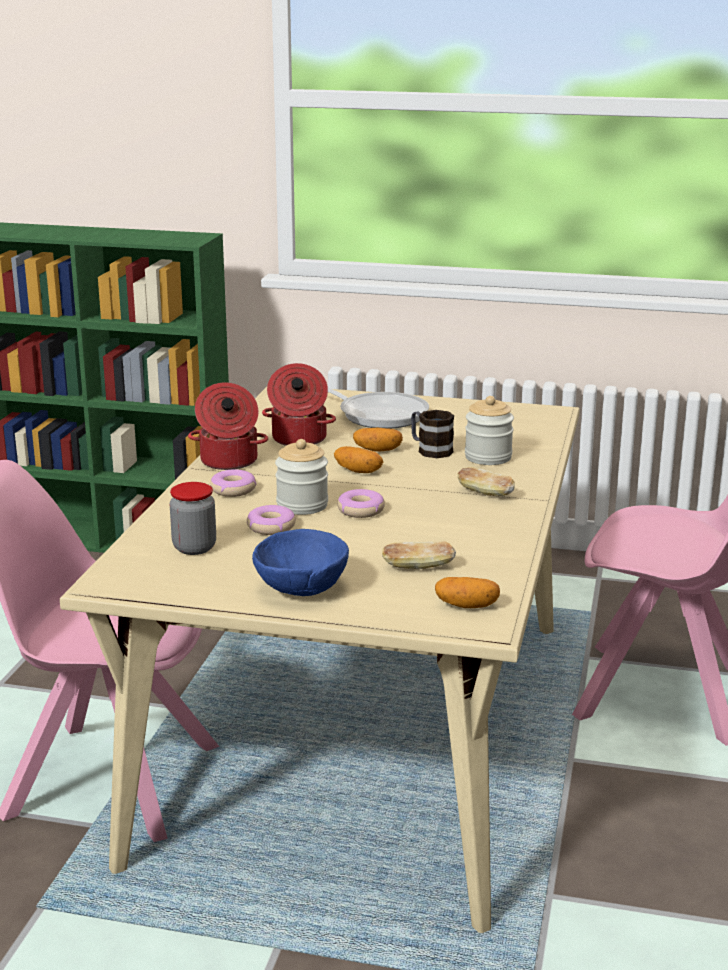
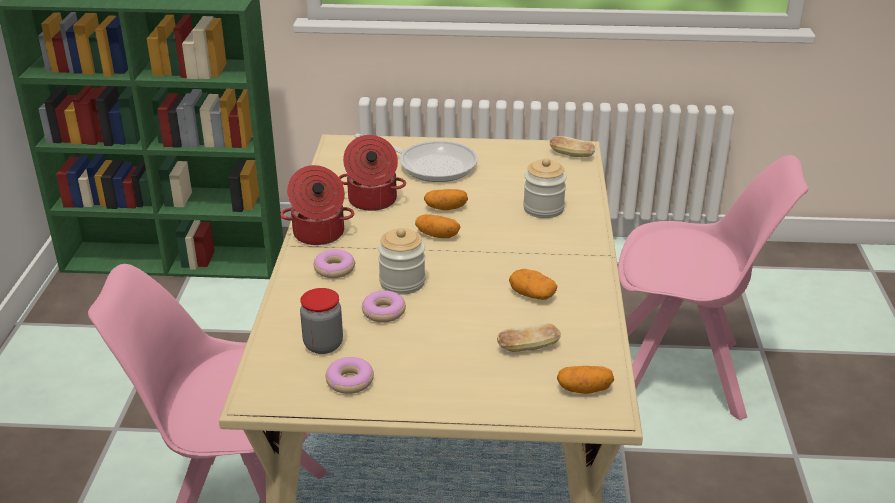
camera: 10 degrees left, 10 degrees up
blue bowl [252,529,349,596] -> none
donut [337,489,385,518] -> donut moved to [326,357,374,394]
mug [411,410,454,458] -> none
bread [457,467,515,496] -> bread moved to [550,136,596,157]
none -> potato [509,269,557,300]

